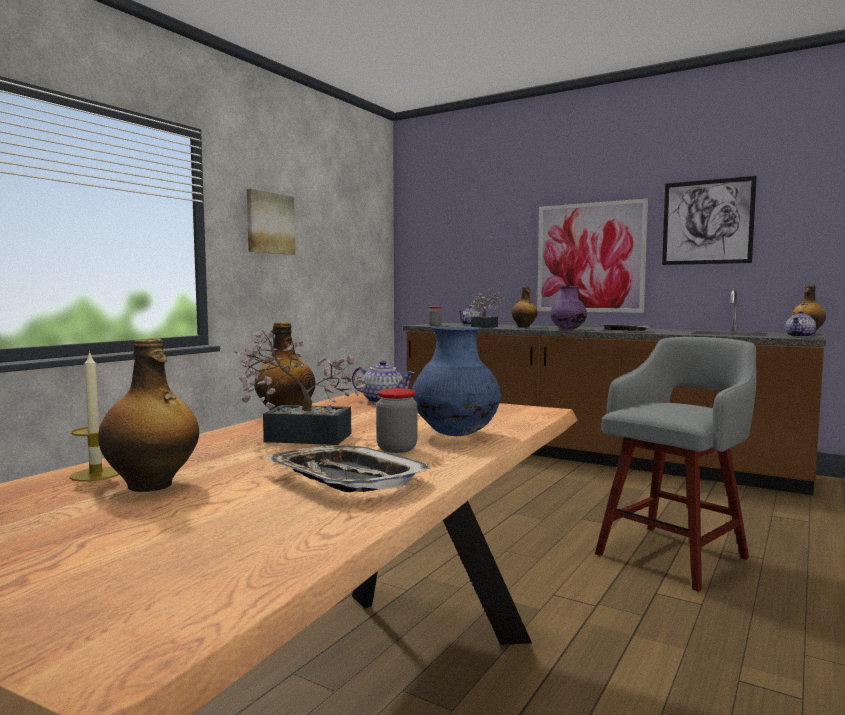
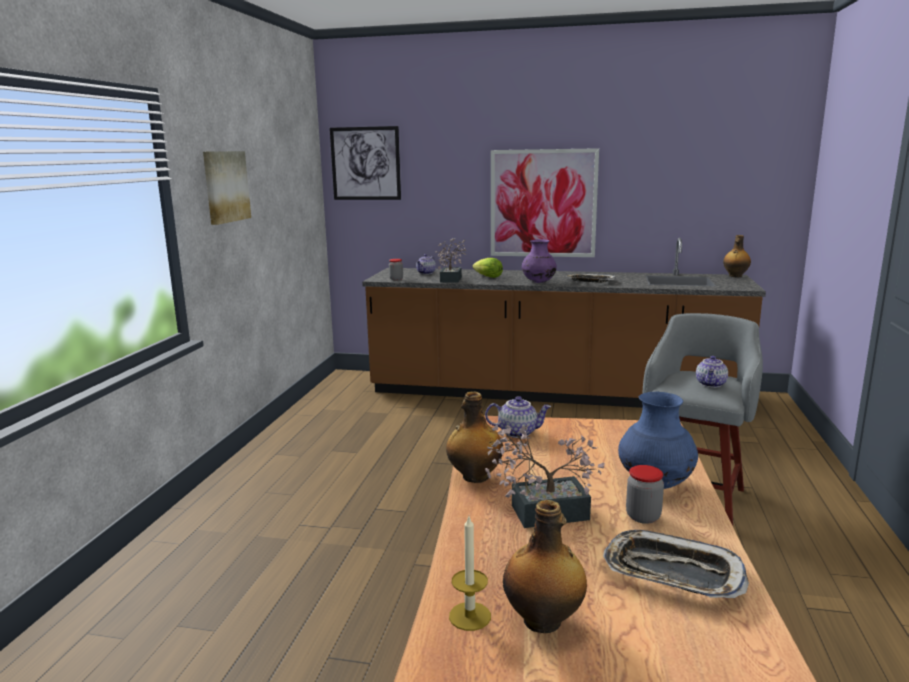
camera: 20 degrees left, 10 degrees up
bottle [512,286,538,328] -> lettuce [473,258,503,278]
picture [662,176,757,265] -> picture moved to [330,126,401,200]
teapot [785,311,816,337] -> teapot moved to [696,356,728,388]

